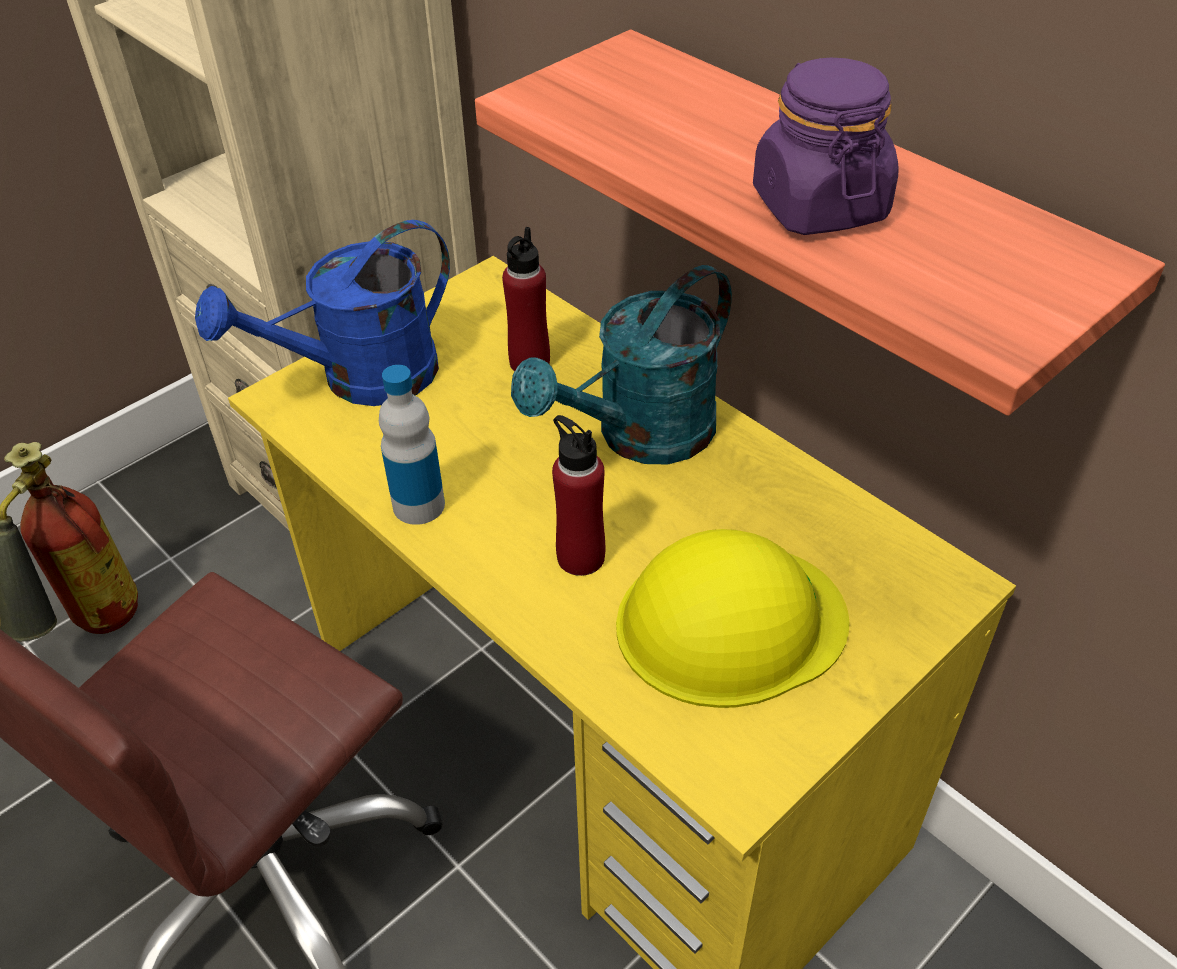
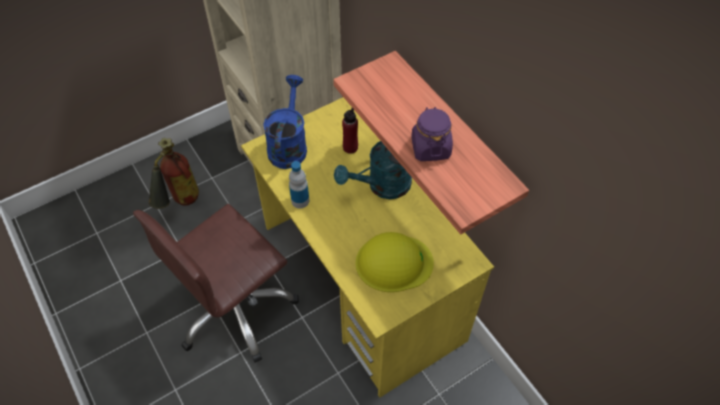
camera: 10 degrees right, 10 degrees up
blue watering can [195,220,450,406] -> blue watering can turned 120 degrees clockwise [263,75,307,169]
red bottle [552,415,606,576] -> none

